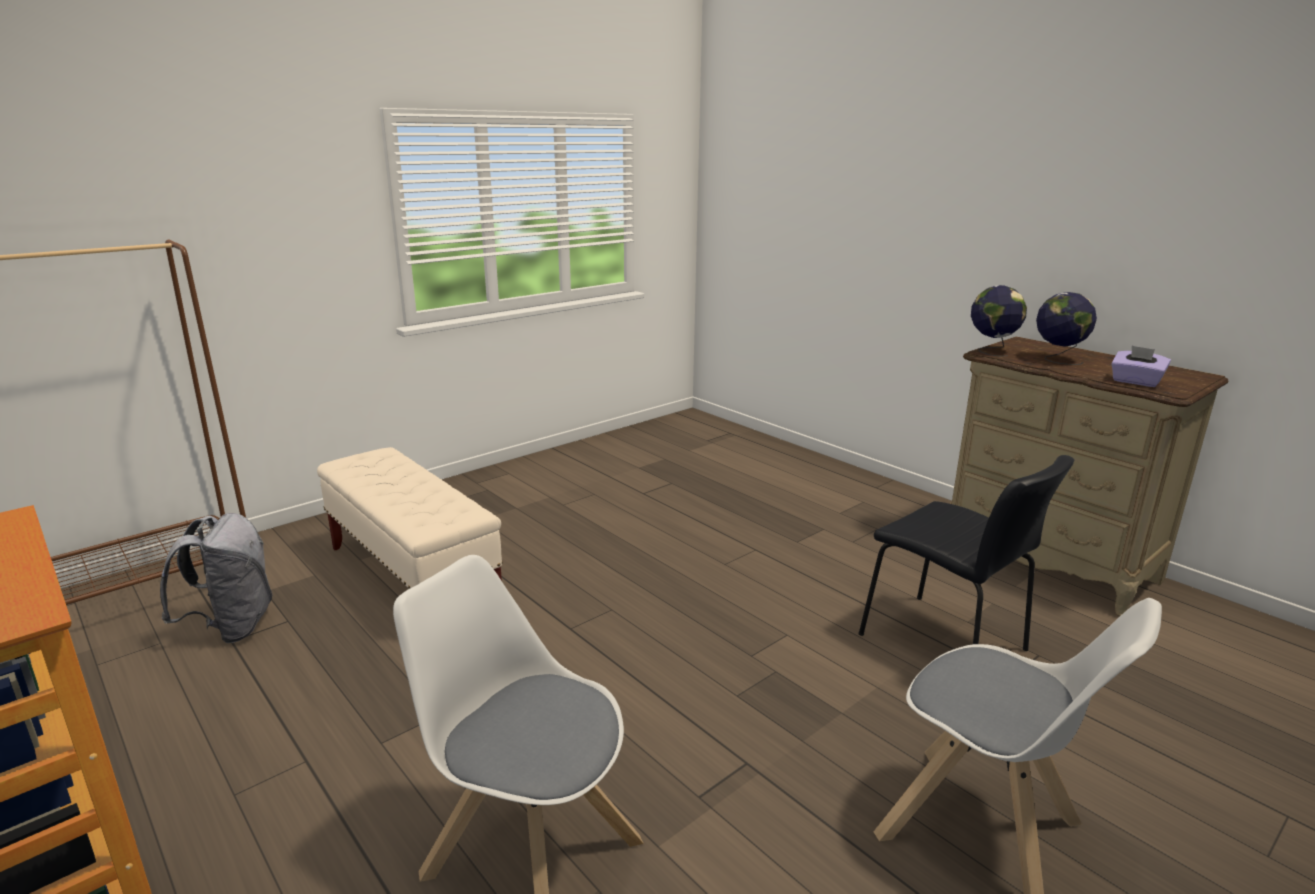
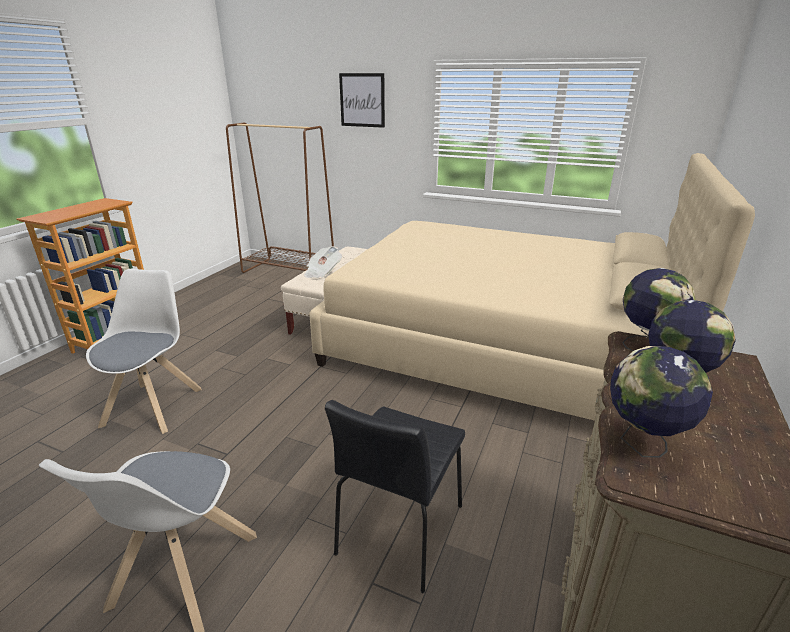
camera: 65 degrees right, 5 degrees up
grey backpack [160,513,272,643] -> none
purple tissue box [1111,346,1171,387] -> globe [610,346,713,458]
none -> newspaper [303,246,342,278]
none -> beige bed [309,153,755,421]
none -> picture [339,73,385,128]

